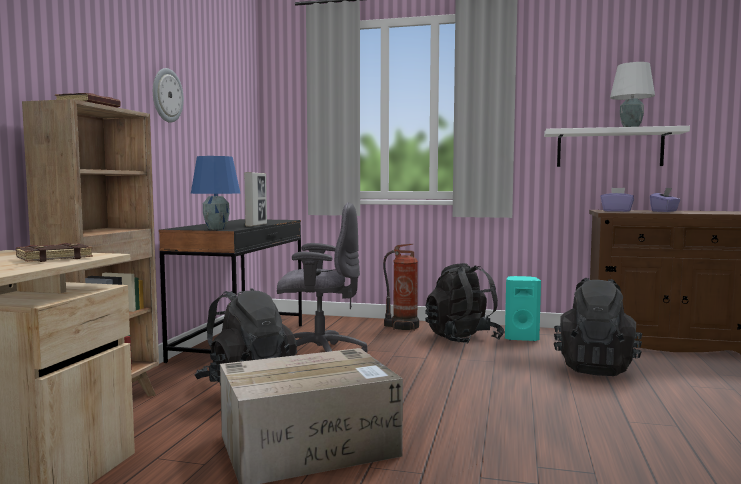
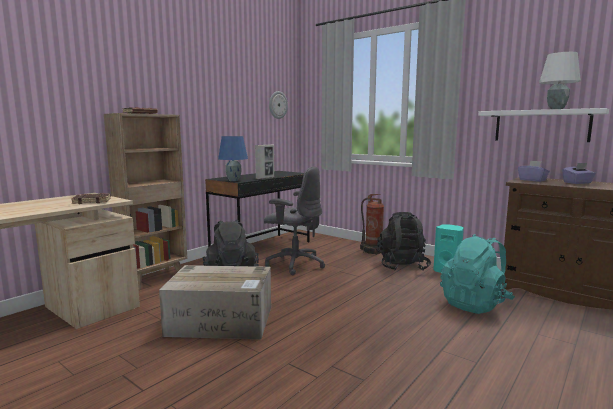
camera: 25 degrees right, 5 degrees up
wall clock [153,68,184,123] -> wall clock moved to [269,91,288,119]
black backpack [554,278,642,376] -> turquoise backpack [440,234,515,314]

